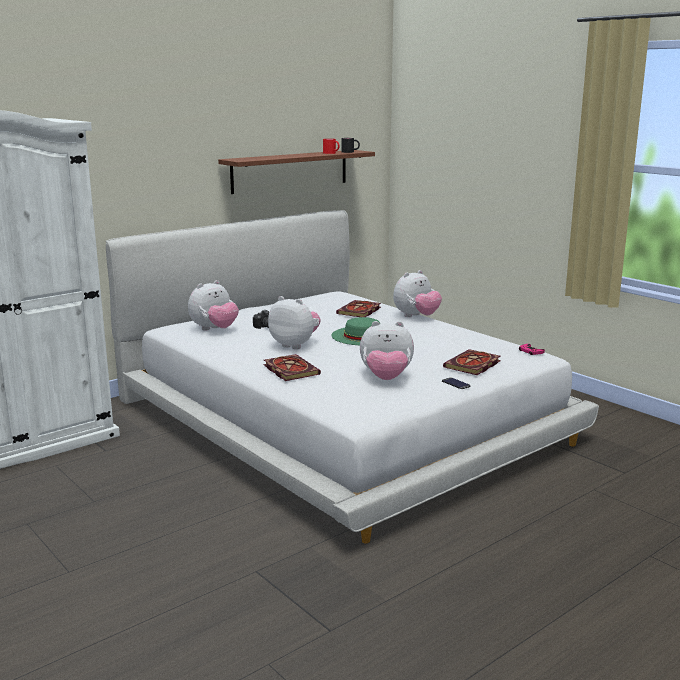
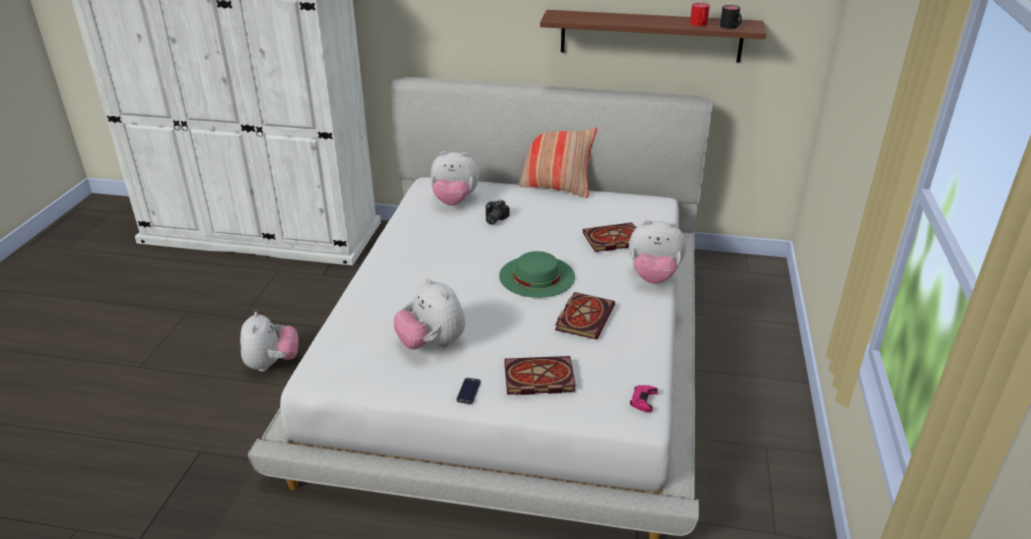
camera: 50 degrees right, 15 degrees up
book [264,354,321,381] -> book moved to [555,292,615,340]
plush toy [268,296,321,350] -> plush toy moved to [240,312,299,372]
none -> pillow [519,127,597,198]

